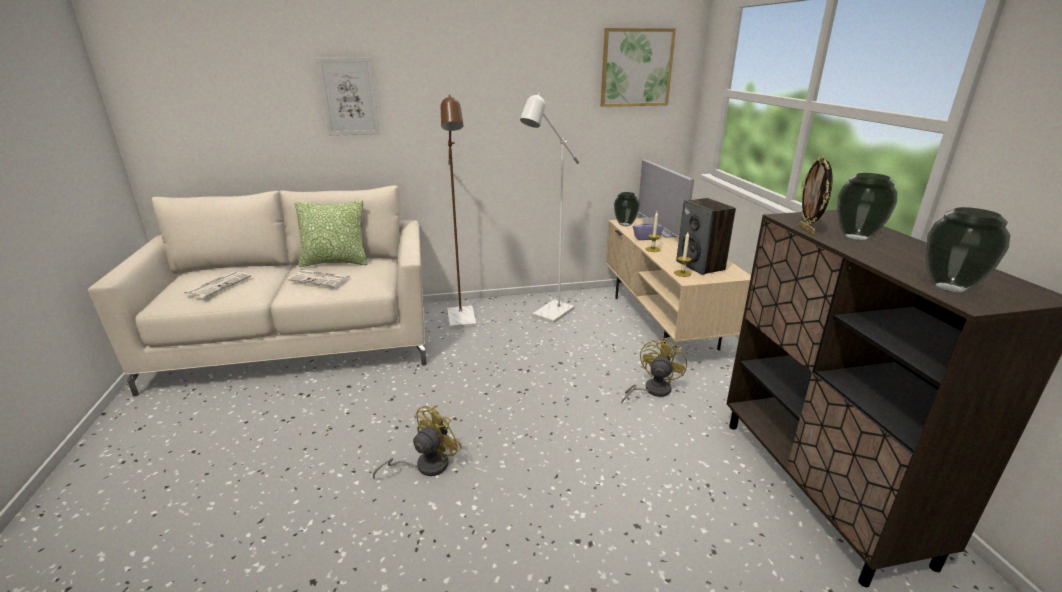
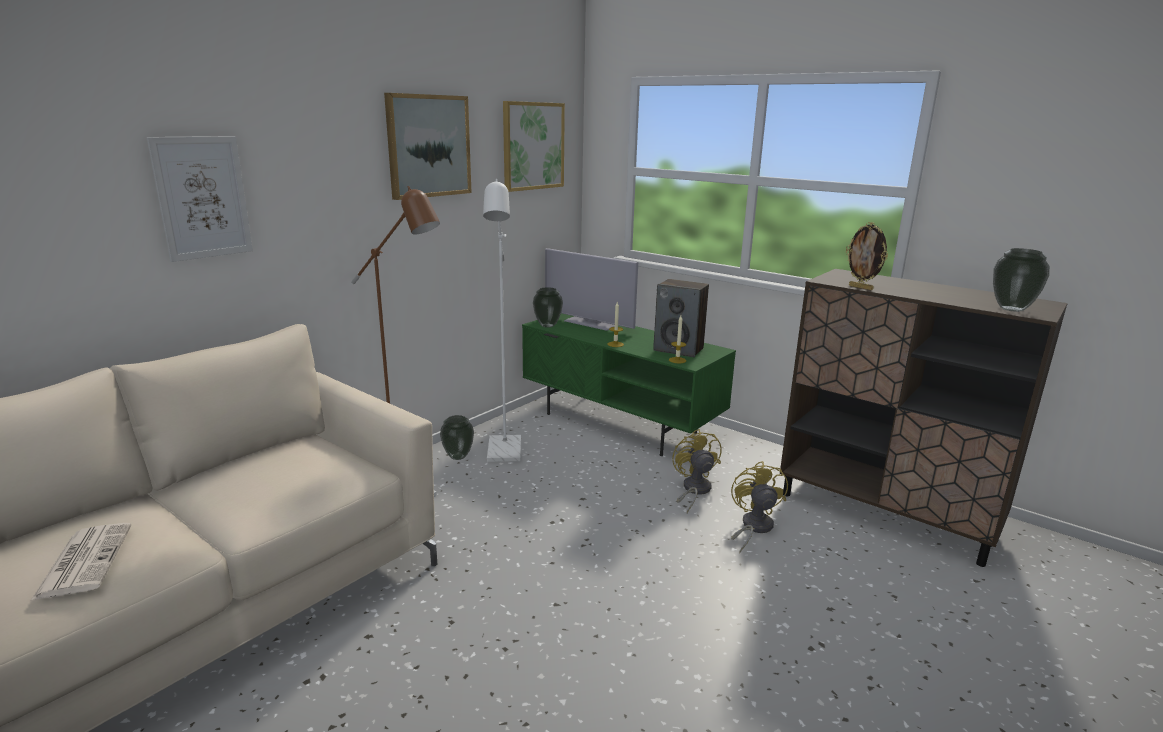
camera: 40 degrees left, 5 degrees down
newspaper [288,270,351,287] -> none
pillow [294,200,368,267] -> none
yellow fan [373,405,462,479] -> yellow fan moved to [731,461,788,553]
beige tv stand [606,218,751,350] -> green tv stand [522,313,736,456]
purple tissue box [633,217,663,240] -> none
vase [837,173,898,241] -> vase moved to [440,415,474,460]
none -> picture [384,93,472,200]

